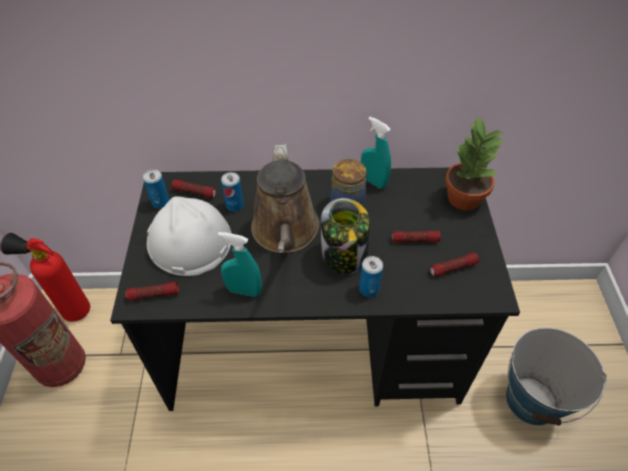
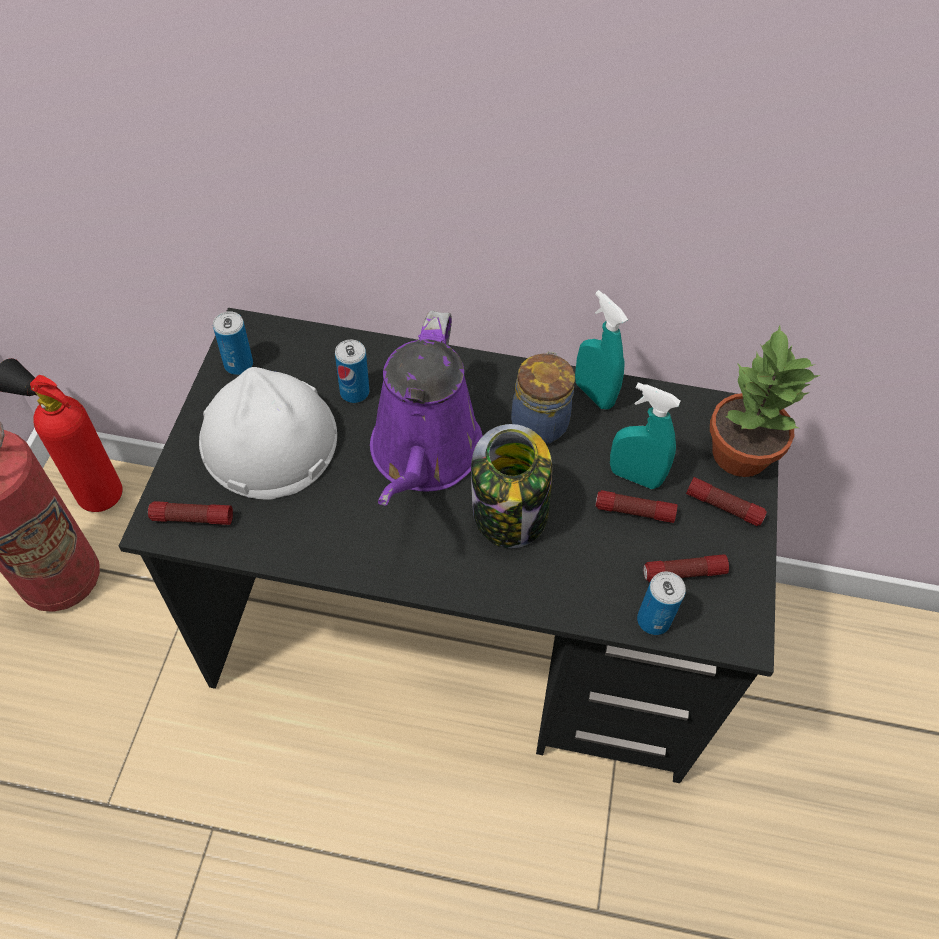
camera: 10 degrees right, 5 degrees up
flashlight [172,179,216,198] -> flashlight moved to [686,477,767,526]
turquoise spray bottle [218,232,262,297] -> turquoise spray bottle moved to [610,382,681,489]
brown watering can [251,144,319,253] -> purple watering can [370,310,483,506]
can [359,256,383,297] -> can moved to [637,572,686,635]
bucket [506,328,607,426] -> none

